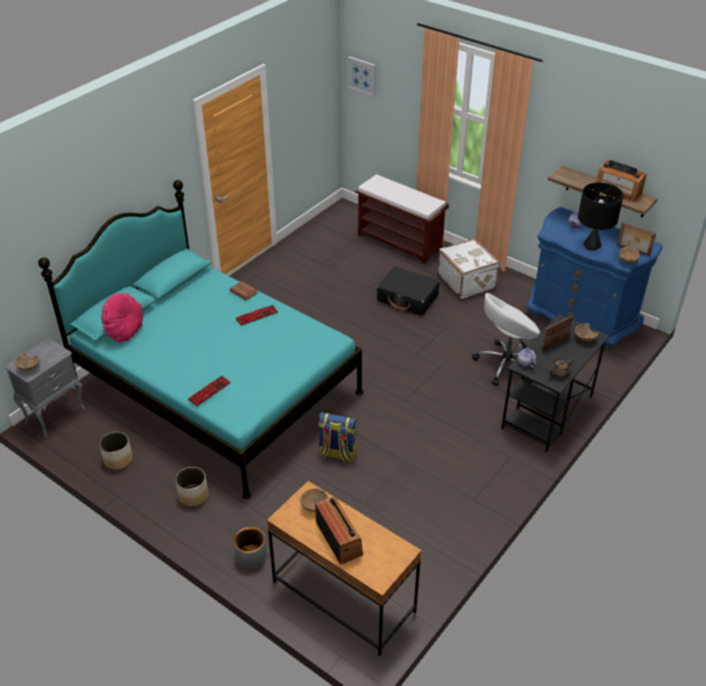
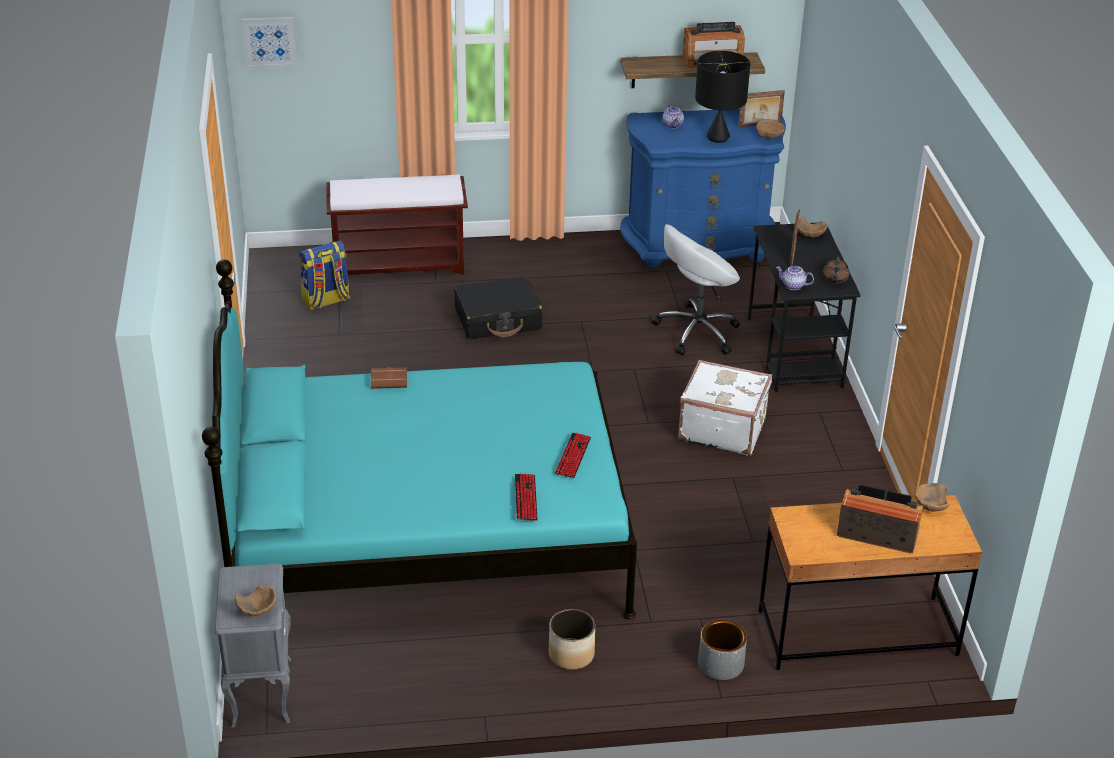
camera: 45 degrees left, 5 degrees down
planter [99,432,133,470] -> none
pink pillow [101,293,143,342] -> none
keyboard [236,305,278,326] -> keyboard moved to [555,433,591,478]
brown bowl [300,488,329,512] -> brown bowl moved to [915,483,949,512]
backpack [318,412,357,462] -> backpack moved to [299,241,350,310]
white suitcase [437,238,500,299] -> white suitcase moved to [678,360,772,456]
white office chair [472,293,540,386] -> white office chair turned 45 degrees clockwise [652,224,740,355]

